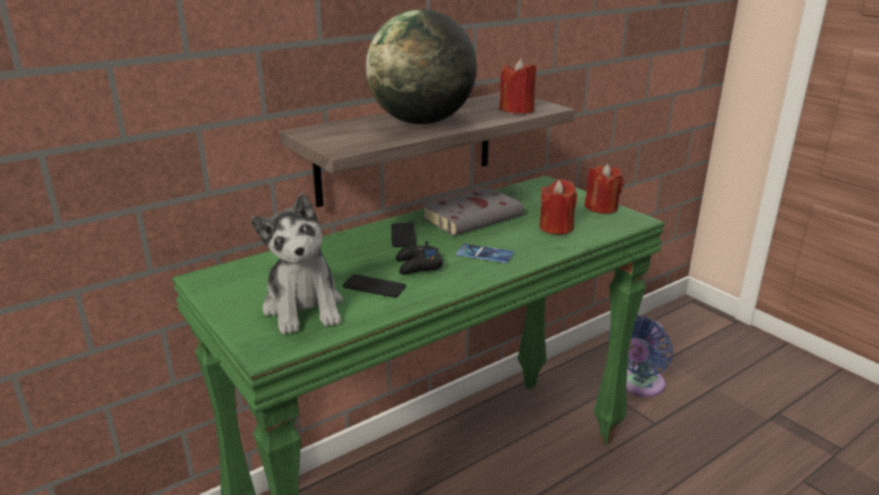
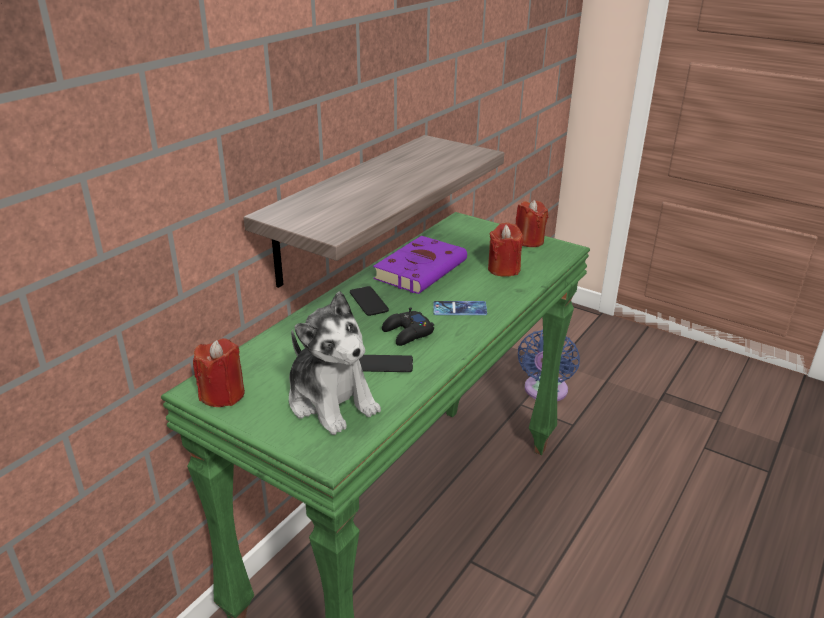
camera: 20 degrees left, 5 degrees up
globe [366,9,477,124] -> none
grey book [422,187,524,236] -> purple book [373,236,467,294]
red candle [499,59,537,114] -> red candle moved to [193,338,245,407]

